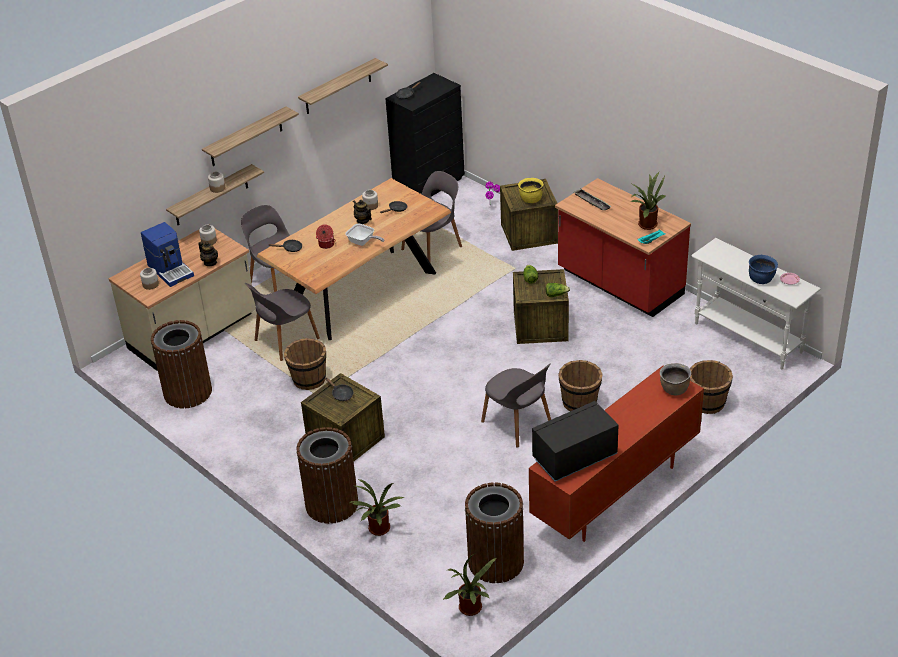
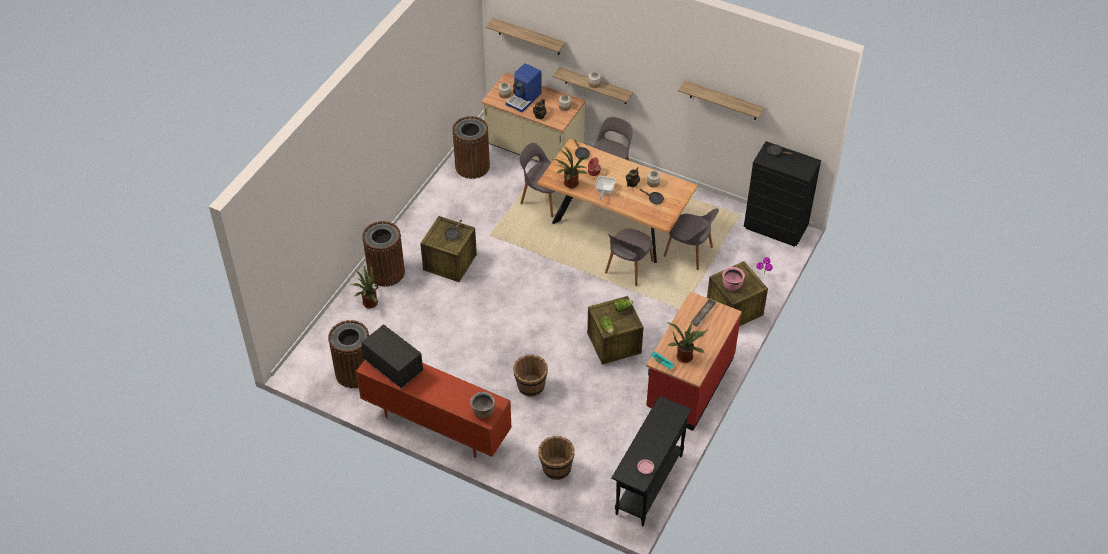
camera: 70 degrees right, 10 degrees up
shelf [202,106,299,166] -> shelf moved to [485,18,566,55]
brown bucket [284,338,326,390] -> none
potted plant [443,554,496,616] -> potted plant moved to [553,146,588,189]
grey chair [481,364,551,448] -> grey chair moved to [605,229,654,286]
yellow cooking pot [518,178,543,203] -> pink cooking pot [722,267,745,291]
white console table [691,238,821,369] -> black console table [611,396,692,526]
blue cooking pot [749,255,778,284] -> none

